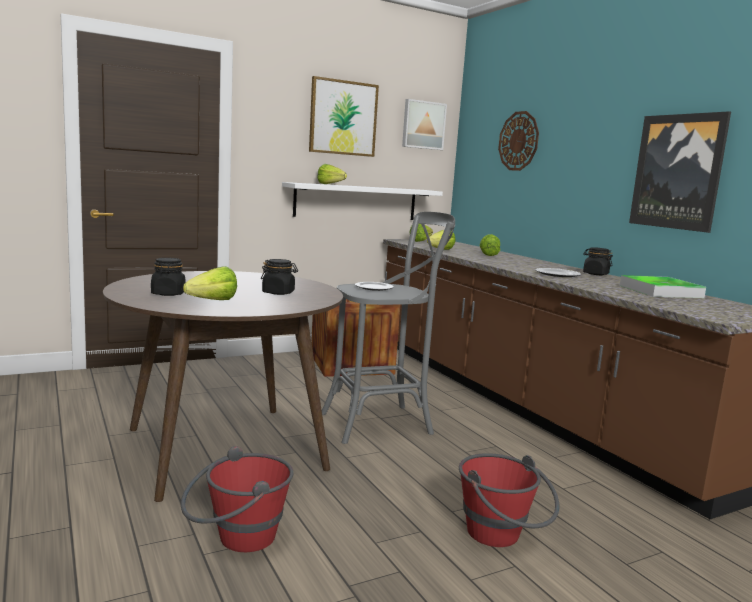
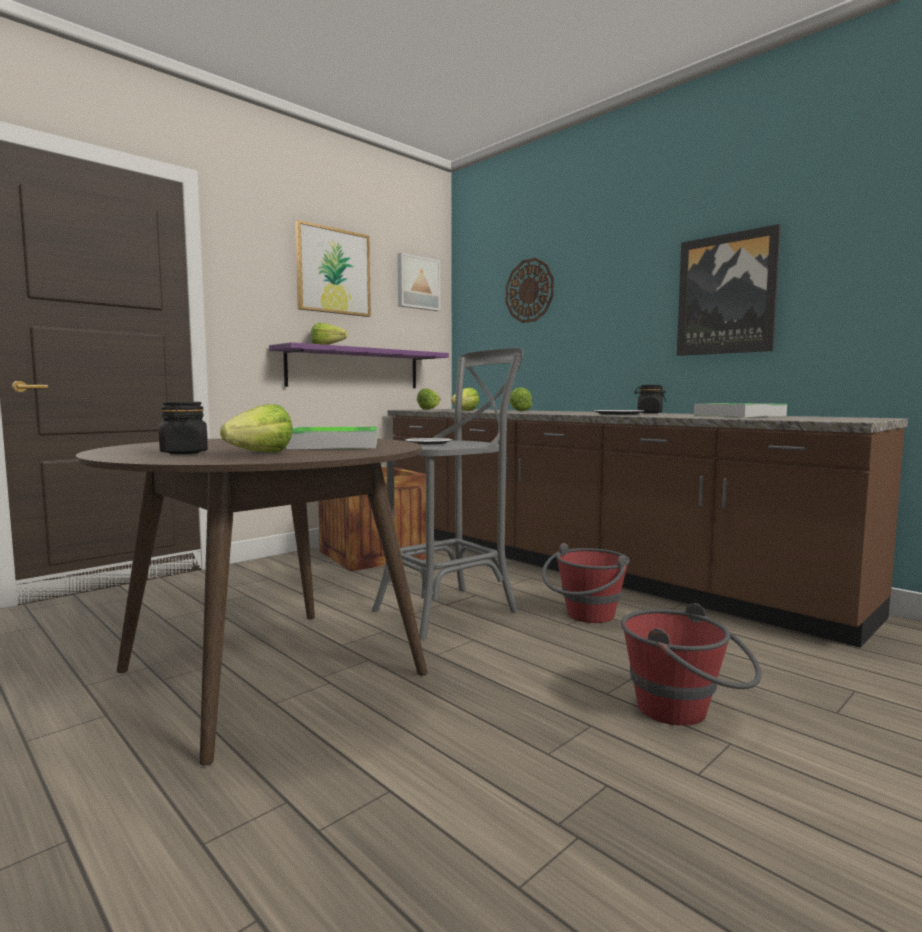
camera: 15 degrees left, 5 degrees down
red bucket [181,446,294,552] -> red bucket moved to [542,543,630,623]
black jar [261,259,298,295] -> tray [286,427,377,449]
white shelf [282,182,443,220] -> purple shelf [269,342,449,388]

